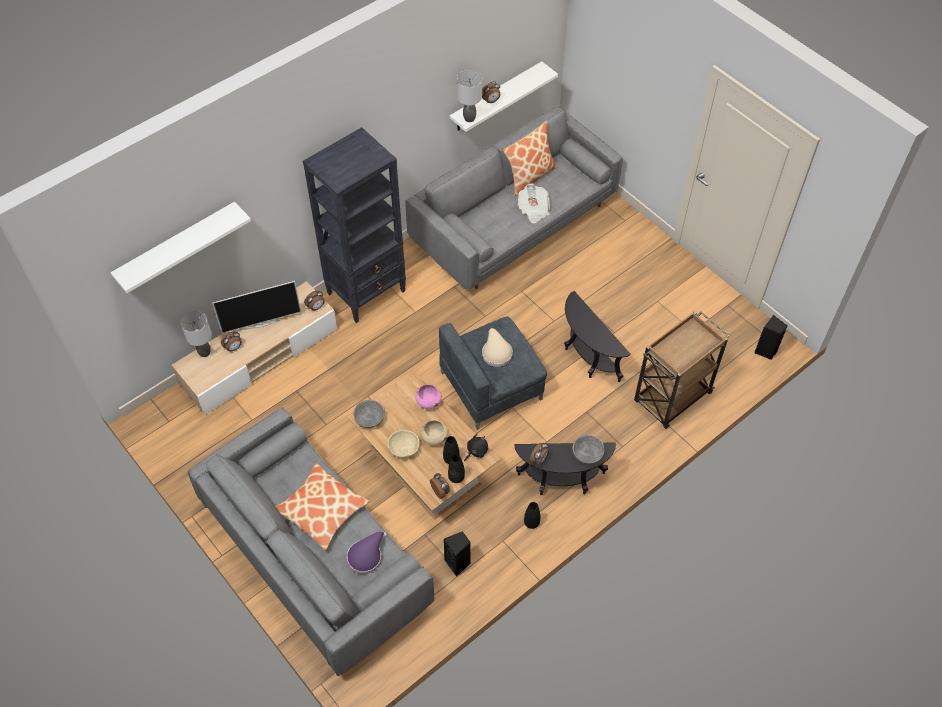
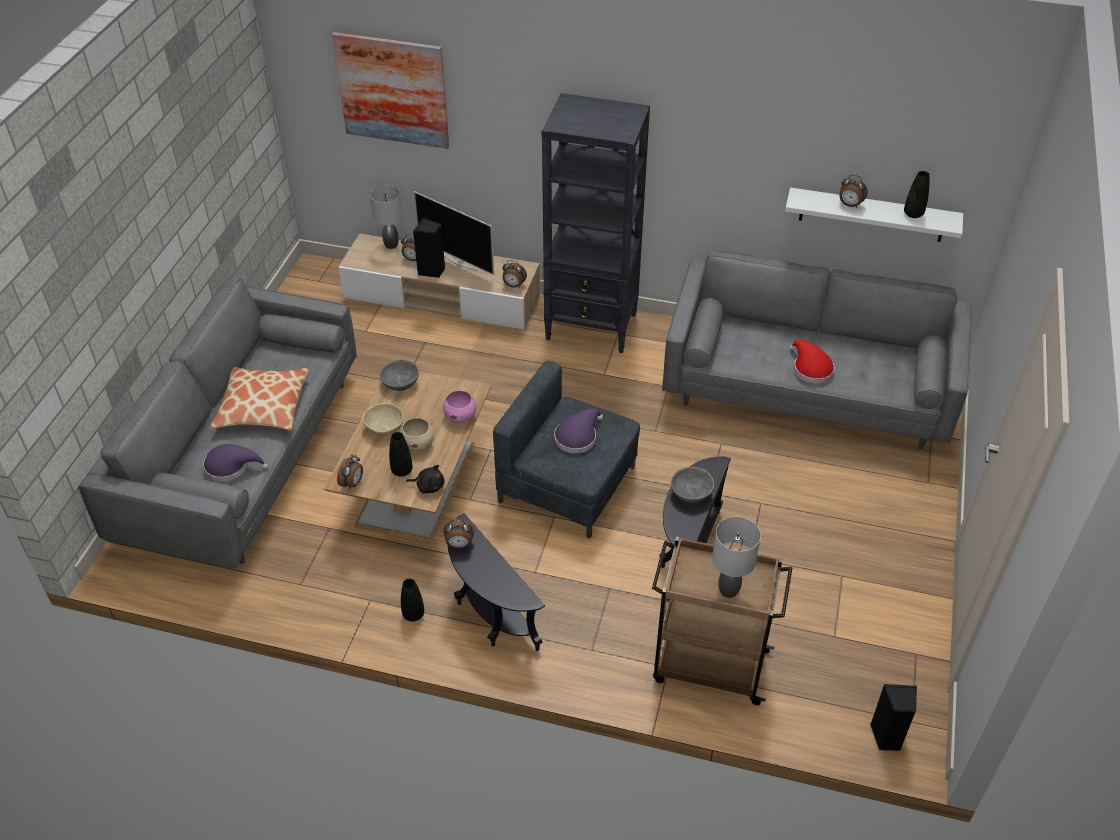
camera: 55 degrees right, 10 degrees down
white shelf [110,202,251,293] -> picture [332,32,449,149]
black speaker [444,531,471,577] -> black speaker moved to [413,217,445,278]
black vase [448,455,465,483] -> black vase moved to [904,171,930,218]
grey table lamp [457,70,482,122] -> grey table lamp moved to [712,517,761,598]
beige hat [482,328,513,367] -> purple hat [554,409,603,454]
pillow [503,121,557,196] -> none
newspaper [518,184,550,224] -> red hat [789,340,834,384]
grey bowl [572,435,604,464] -> grey bowl moved to [671,467,714,503]

